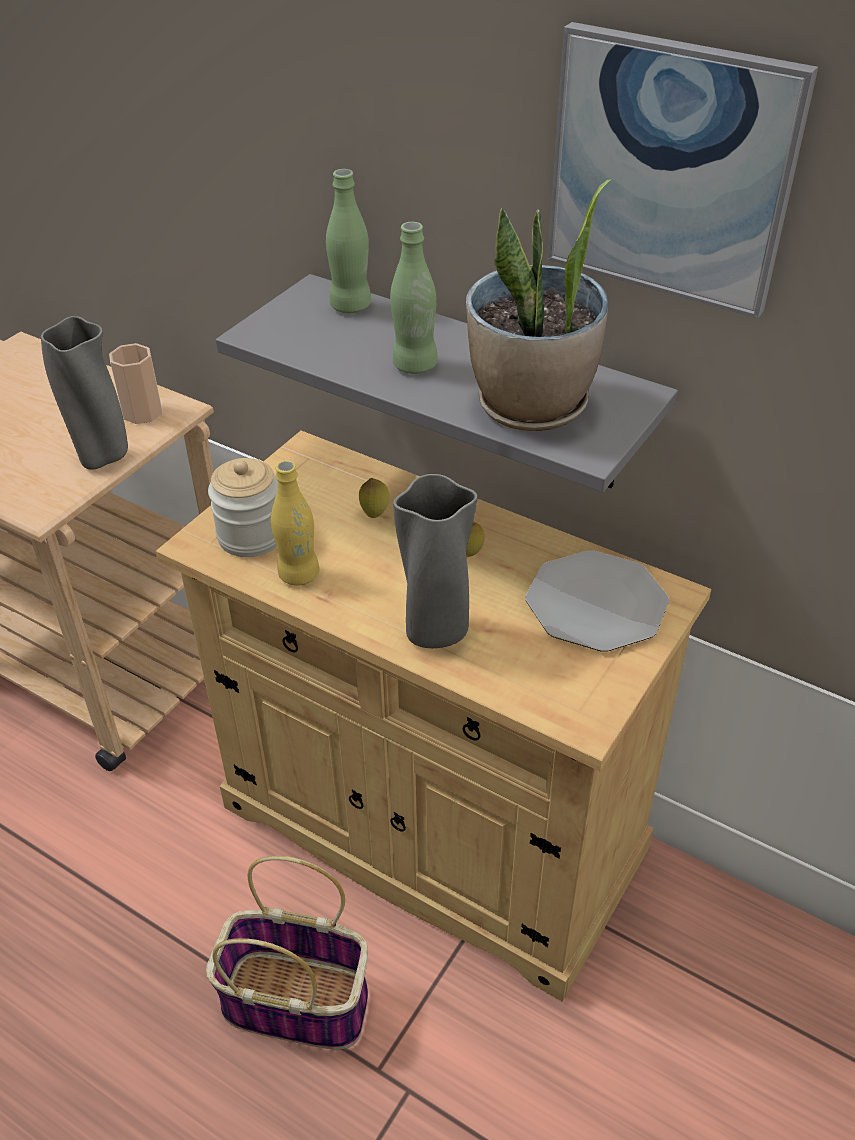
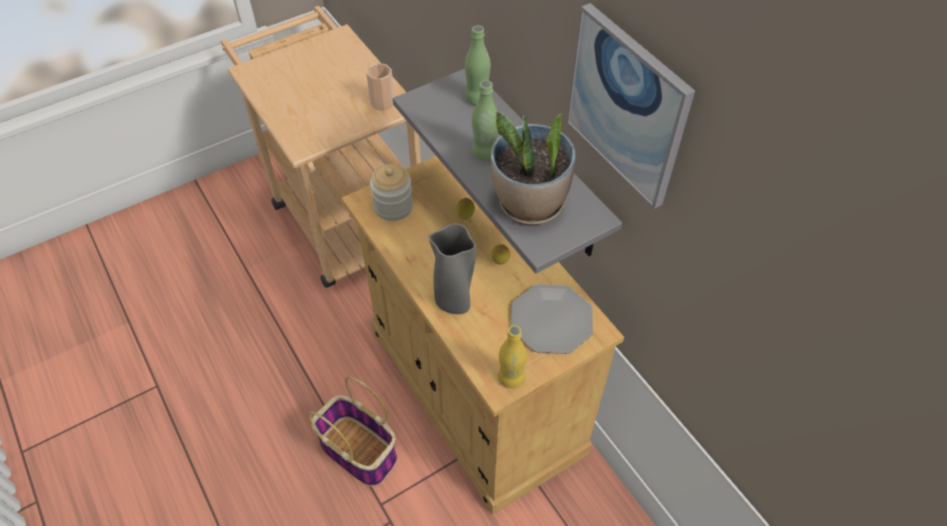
camera: 25 degrees right, 10 degrees up
grey vase [41,316,128,470] -> none
yellow bottle [271,460,319,586] -> yellow bottle moved to [498,325,527,389]

